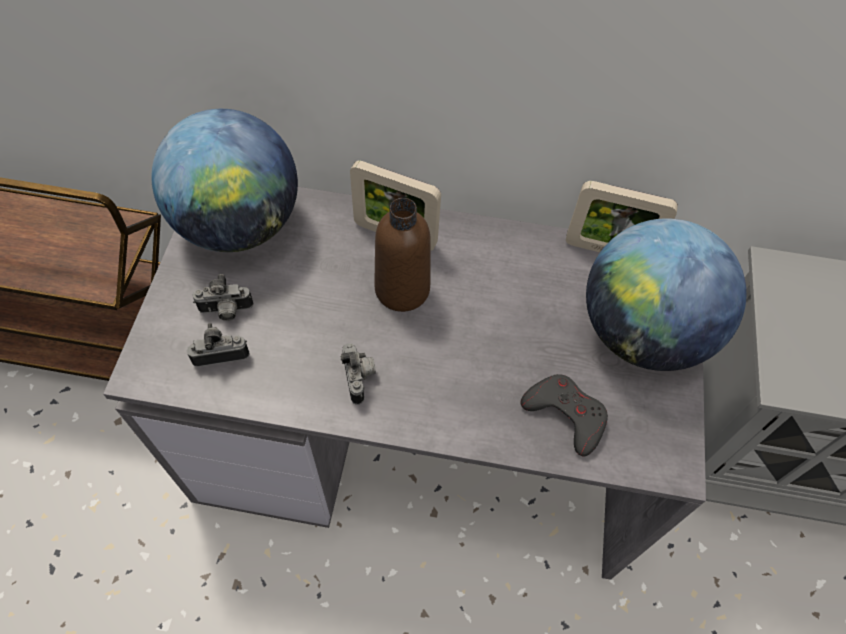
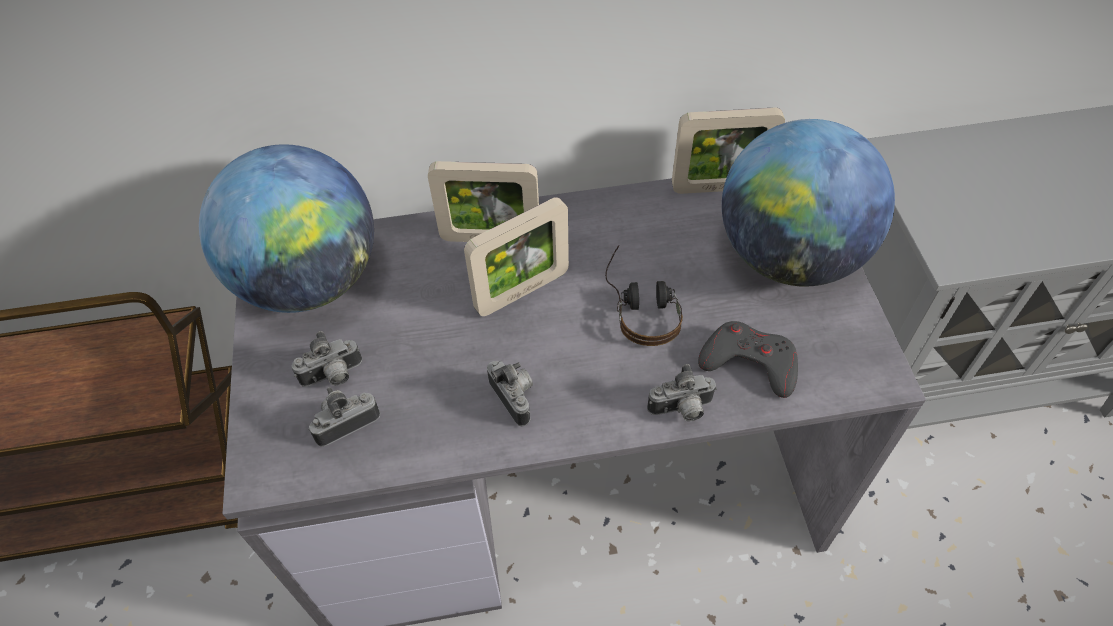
camera: 15 degrees left, 5 degrees down
brown bottle [374,198,431,312] -> picture frame [464,197,569,316]
none -> headphones [605,245,683,346]
none -> camera [647,364,717,421]

